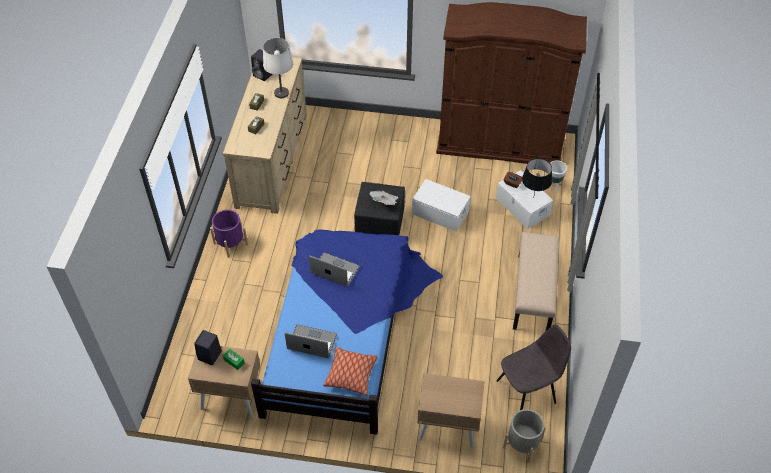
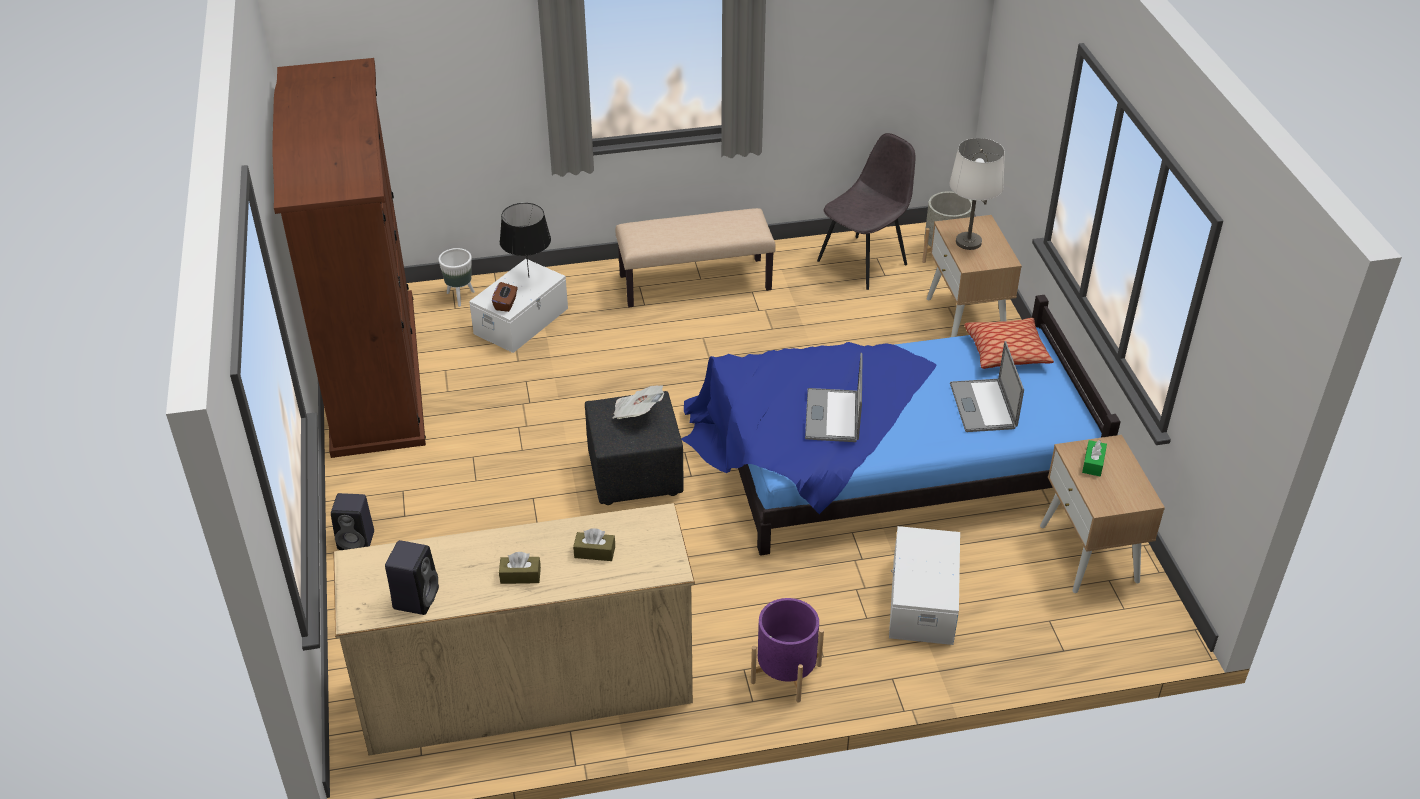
camera: 110 degrees left, 10 degrees down
black speaker [194,330,222,365] -> black speaker moved to [331,493,374,550]
white table lamp [263,38,293,98] -> white table lamp moved to [949,138,1005,250]
white storage box [412,179,471,232] -> white storage box moved to [889,526,960,645]
grey chair [496,325,571,410] -> grey chair turned 90 degrees clockwise [817,133,915,290]

